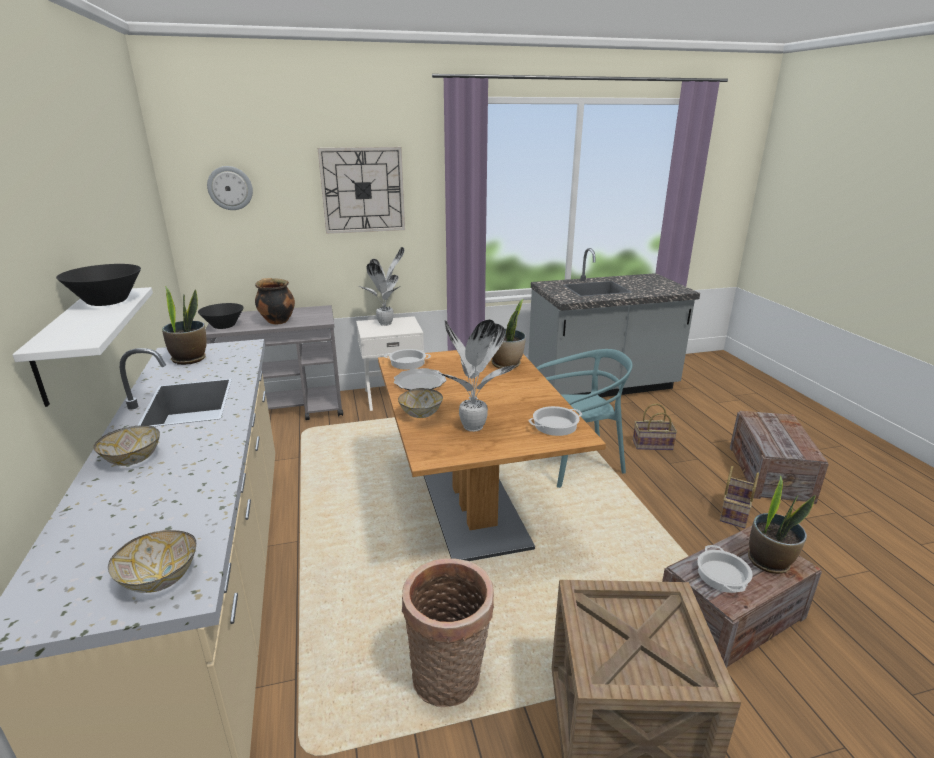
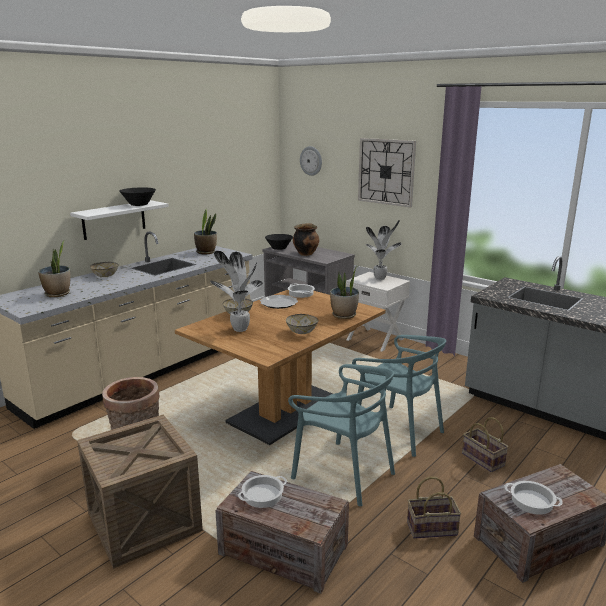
camera: 55 degrees right, 5 degrees down
bowl [108,530,196,593] -> bowl moved to [286,314,319,334]
cooking pot [529,406,582,436] -> cooking pot moved to [504,481,563,515]
potted plant [748,475,816,574] -> potted plant moved to [38,240,71,297]
none -> turquoise chair [288,364,395,506]

